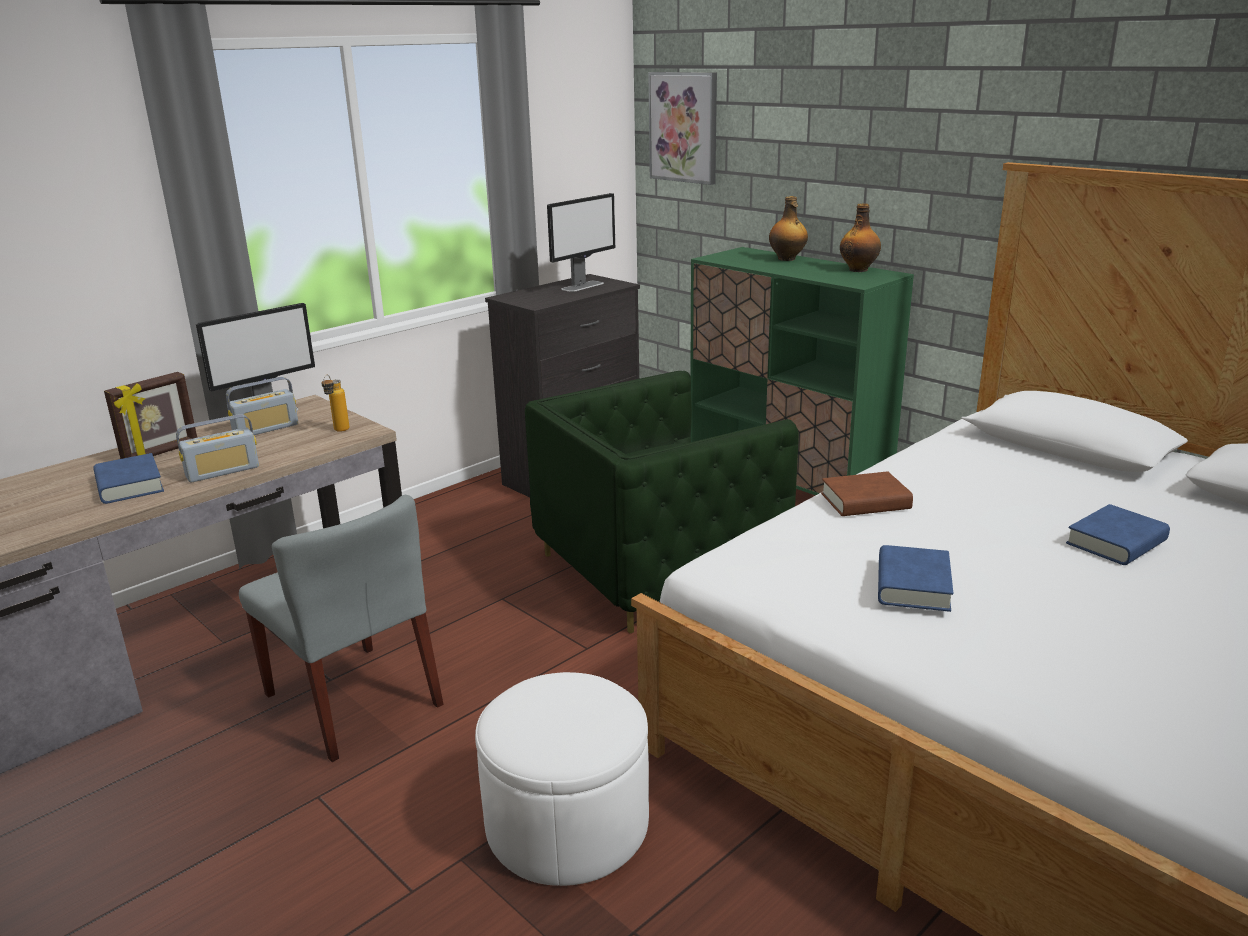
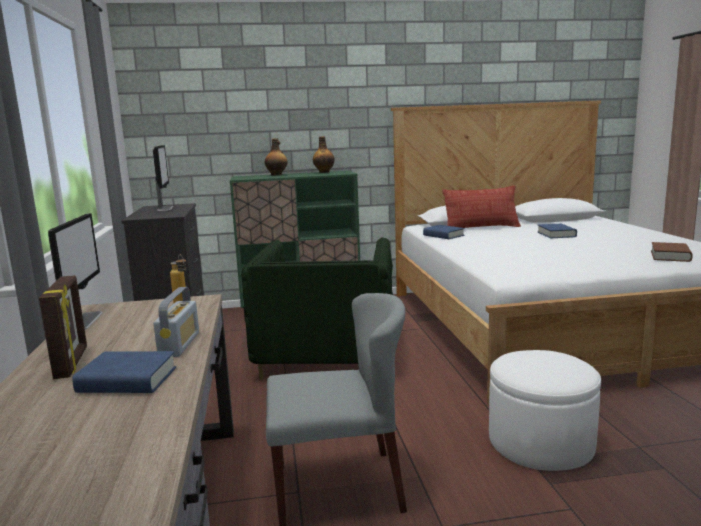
camera: 55 degrees left, 10 degrees down
radio [226,377,298,435] -> none
picture [648,72,717,185] -> none
brown book [821,471,913,516] -> brown book moved to [651,242,693,262]
blue book [878,545,953,612] -> blue book moved to [423,225,464,239]
none -> pillow [442,185,521,228]

